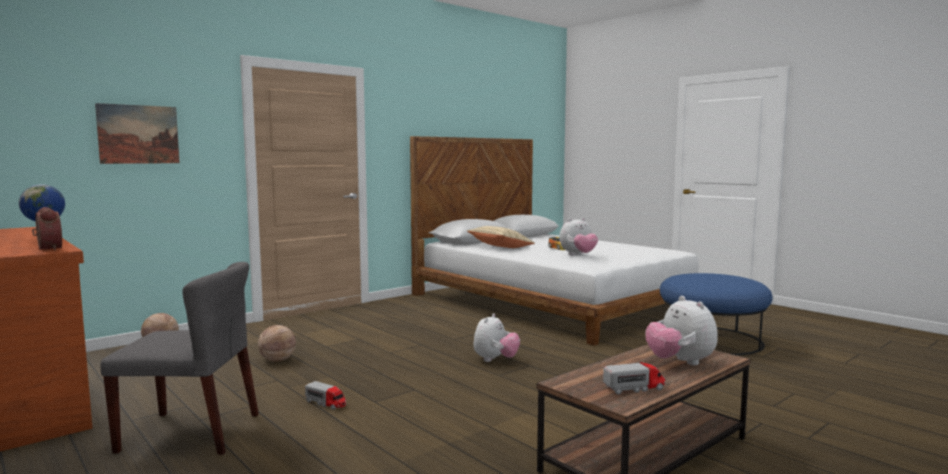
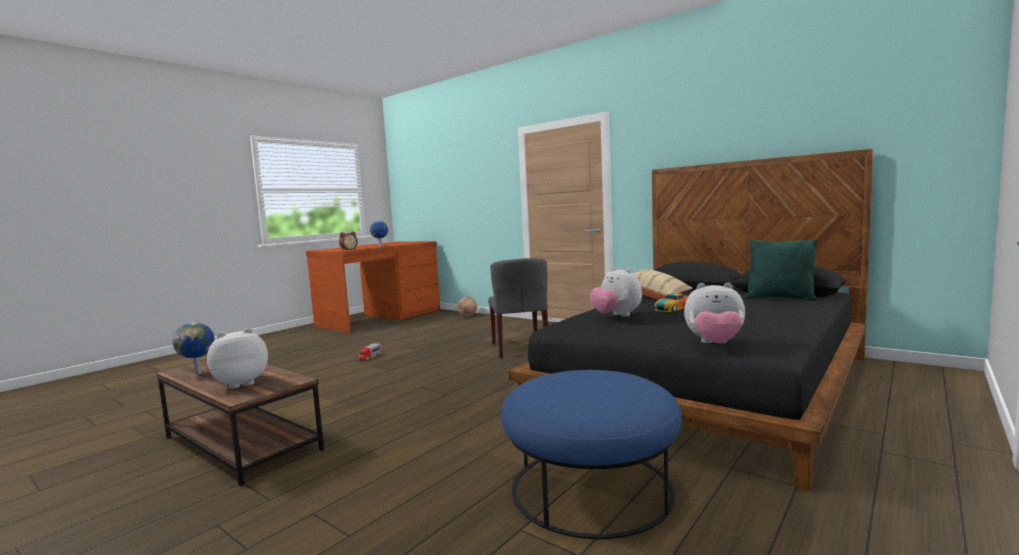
camera: 80 degrees right, 0 degrees up
picture [95,103,180,164] -> none
grey chair [101,262,259,455] -> grey chair moved to [488,258,548,358]
basketball [258,325,296,362] -> none
white bed [410,136,699,346] -> black bed [509,149,873,490]
plush toy [473,313,520,362] -> plush toy moved to [684,283,745,343]
toy truck [603,362,665,395] -> globe [173,322,214,375]
none -> green pillow [745,239,819,301]

